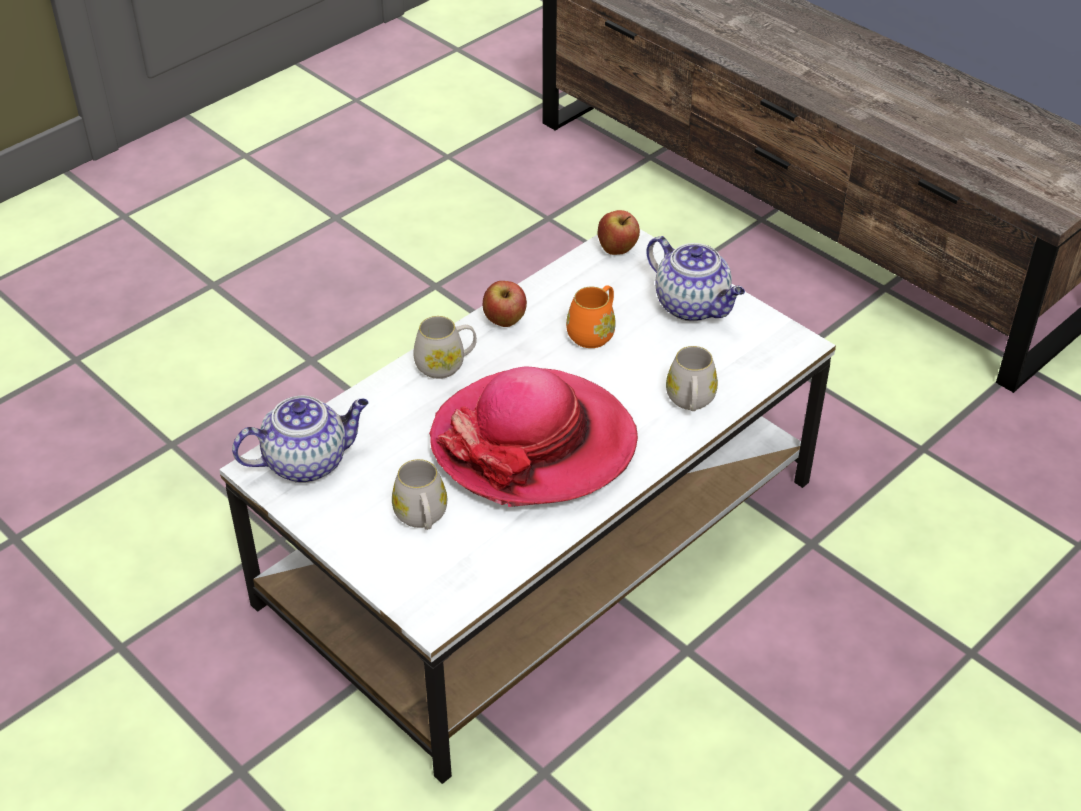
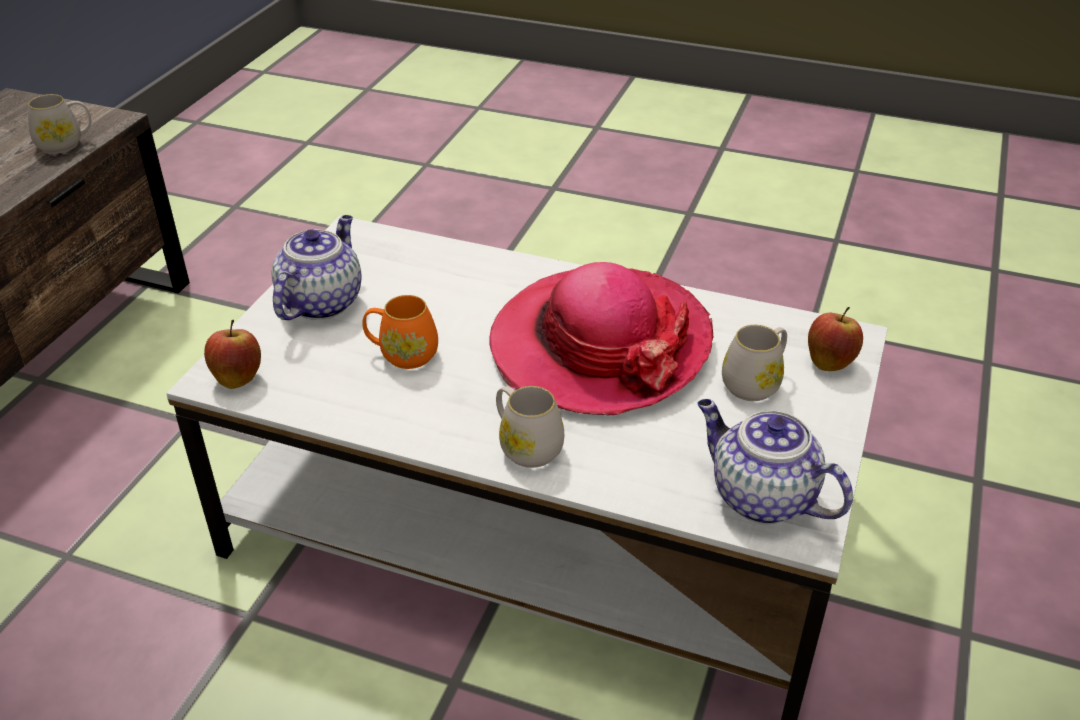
camera: 115 degrees left, 5 degrees down
apple [483,281,527,327] -> apple moved to [808,307,863,371]
white mug [666,346,718,411] -> white mug moved to [28,94,91,154]

